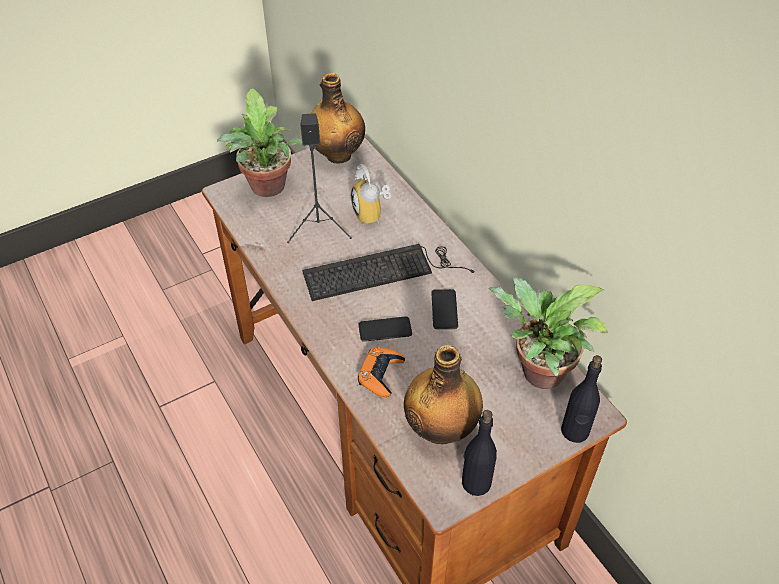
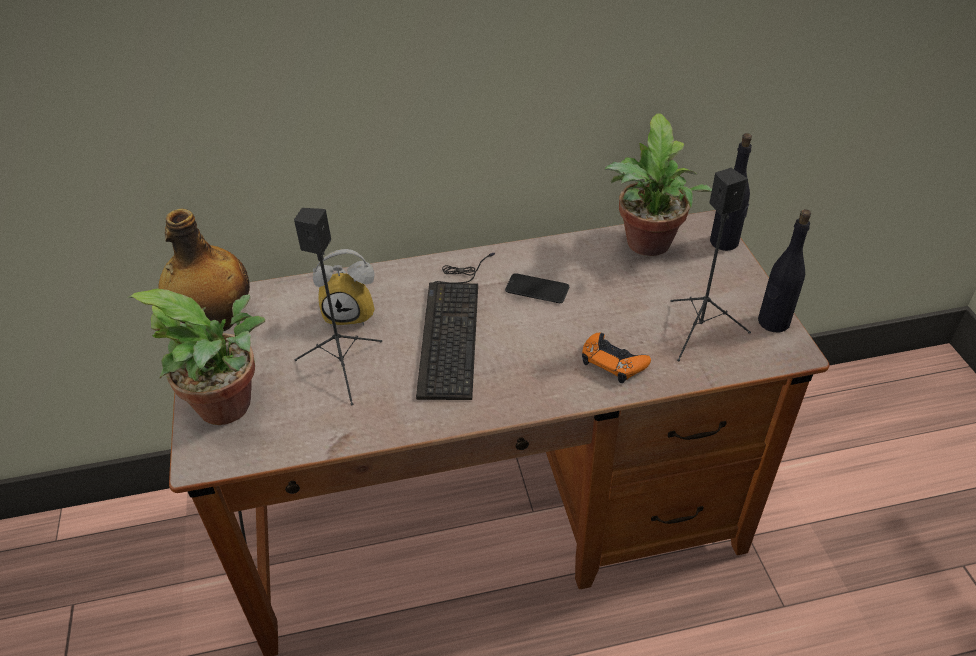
camera: 70 degrees left, 5 degrees down
phone [358,316,412,342] -> none
bottle [404,345,483,444] -> black speaker [670,168,751,361]

